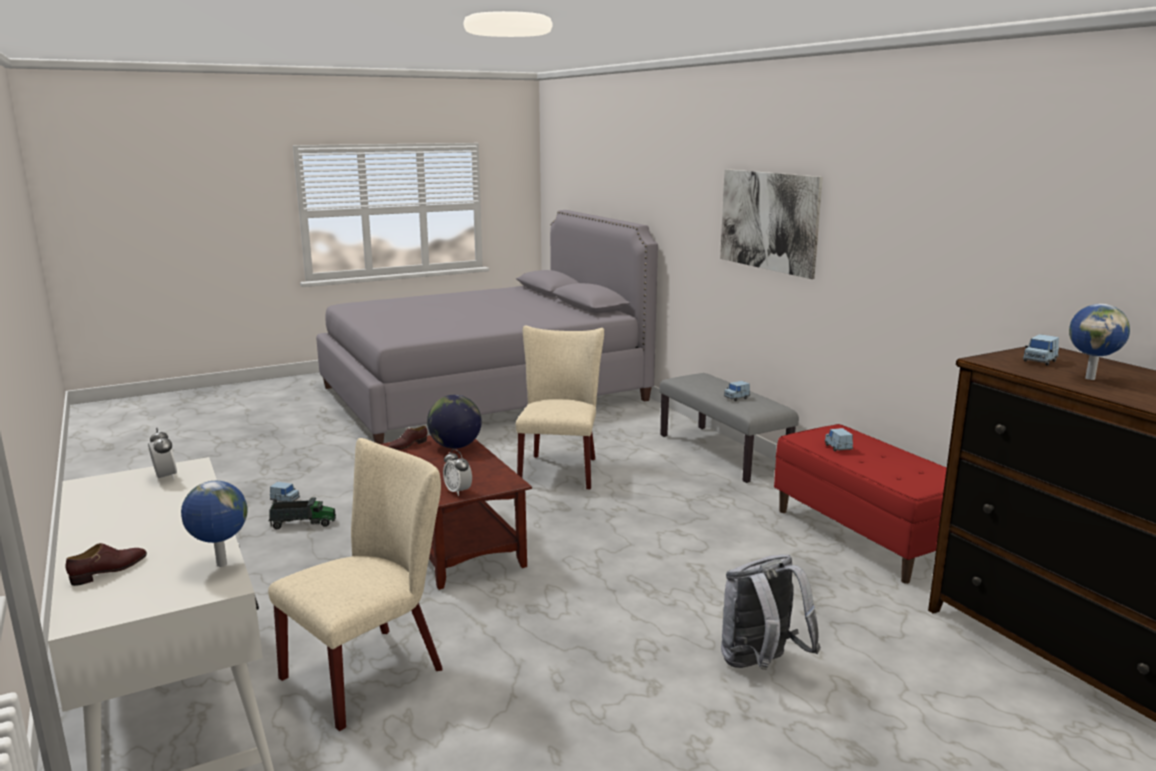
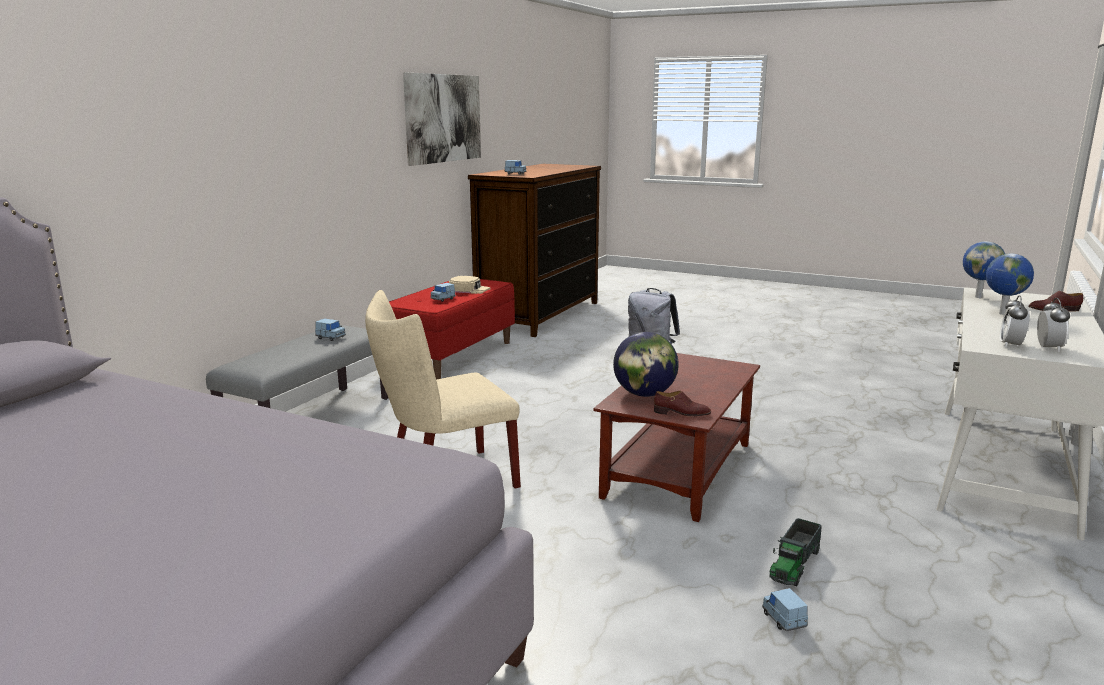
camera: 125 degrees left, 0 degrees up
beige chair [268,438,442,731] -> none
toy truck [269,498,336,529] -> toy truck turned 105 degrees counterclockwise [769,518,822,586]
alarm clock [443,449,472,496] -> alarm clock moved to [1037,298,1070,352]
picture [720,169,823,279] -> picture moved to [403,73,481,166]
globe [1069,304,1130,380] -> globe moved to [986,254,1034,315]
none -> beige cap [449,276,491,294]

